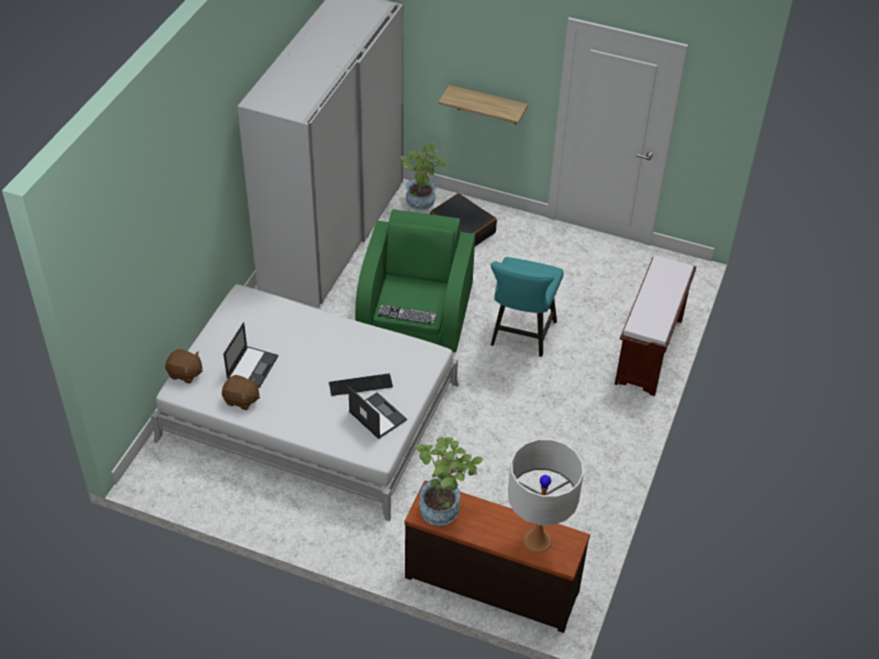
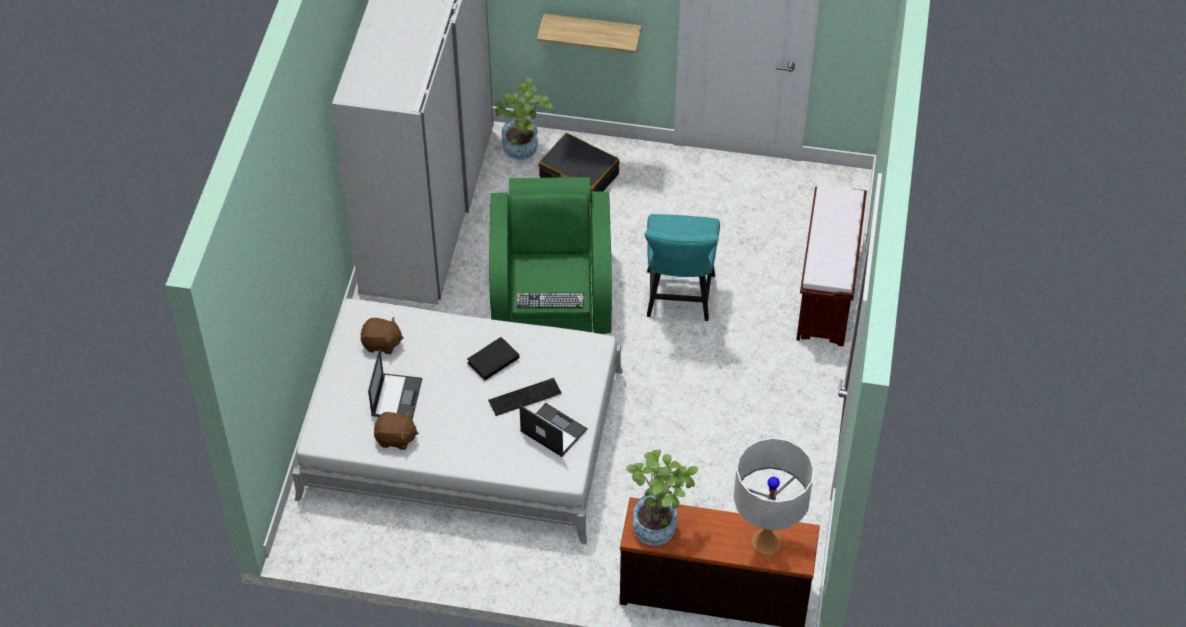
camera: 10 degrees left, 5 degrees up
brown plush toy [165,349,203,384] -> brown plush toy moved to [361,317,404,354]
none -> black book [467,337,520,380]

